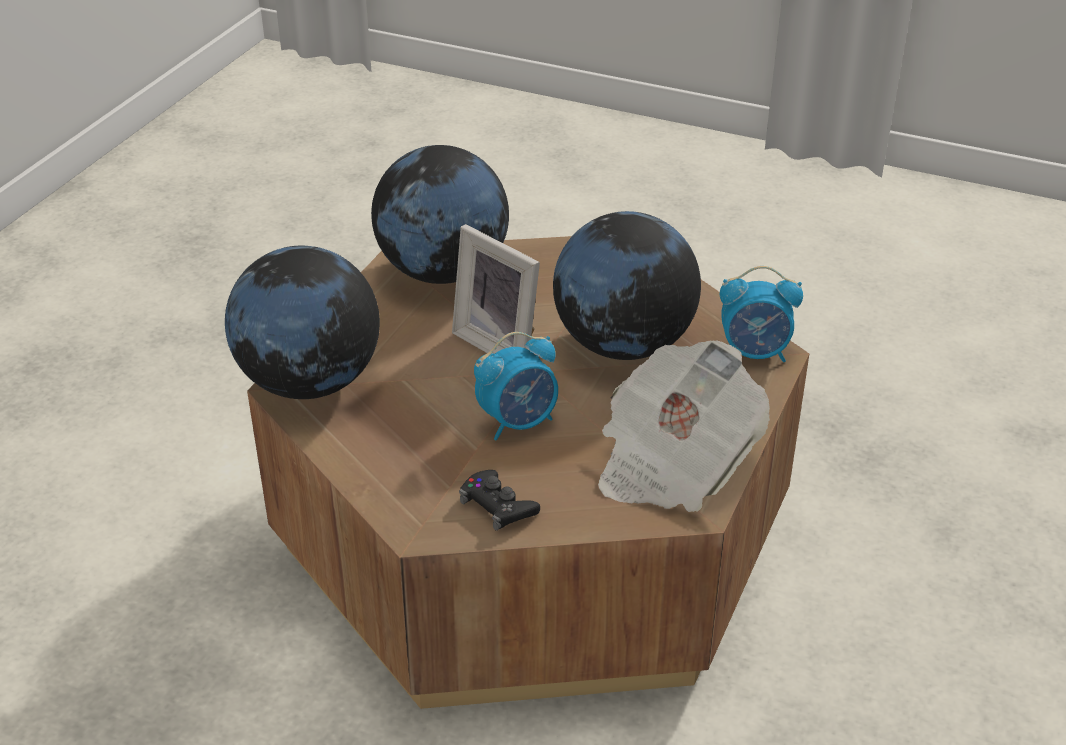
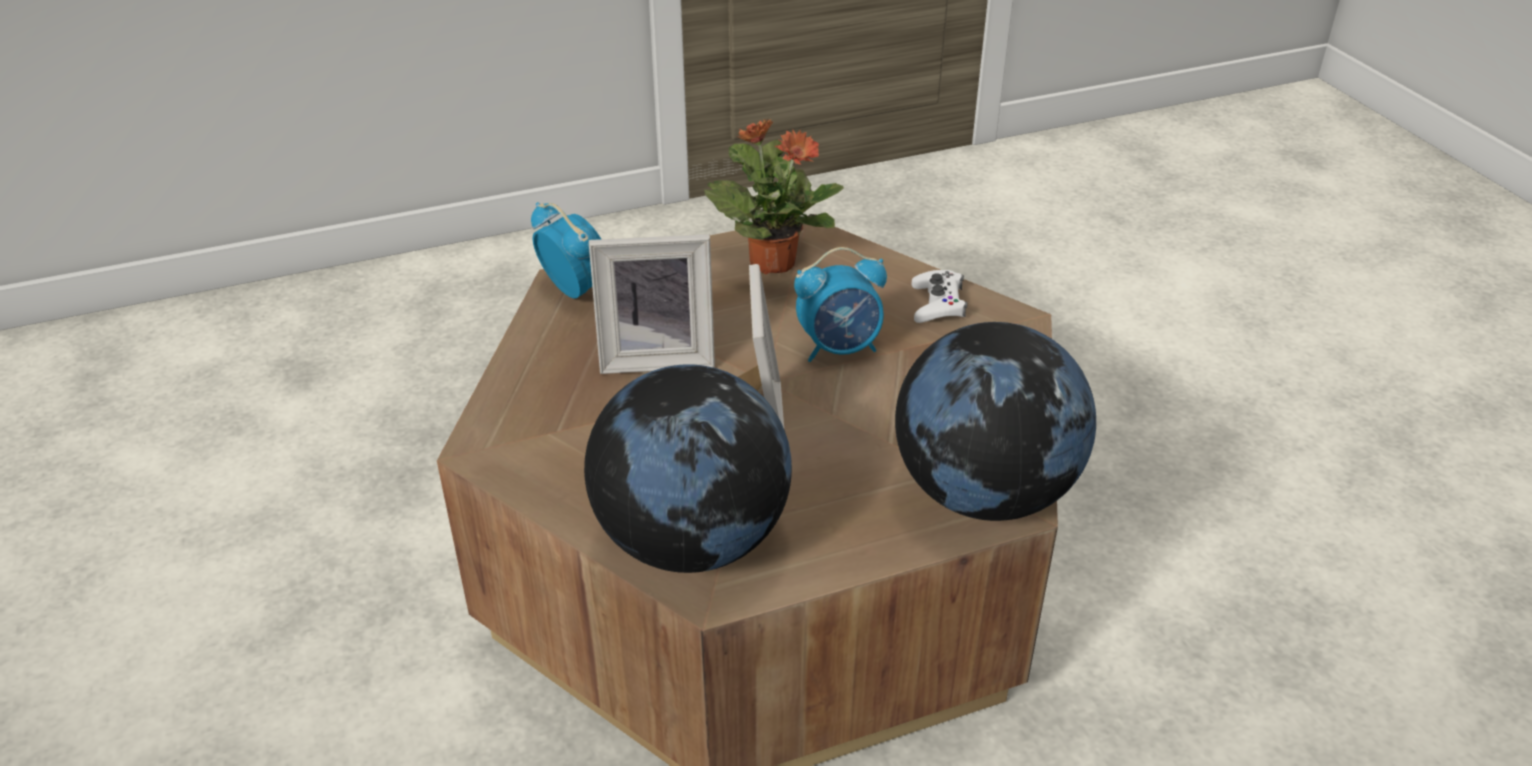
camera: 135 degrees left, 0 degrees up
black game controller [459,470,540,531] -> white game controller [912,270,967,323]
alarm clock [474,332,558,440] -> alarm clock turned 150 degrees clockwise [794,247,887,362]
globe [553,211,701,360] -> picture frame [589,234,715,374]
newspaper [598,340,770,512] -> potted plant [704,119,844,275]

